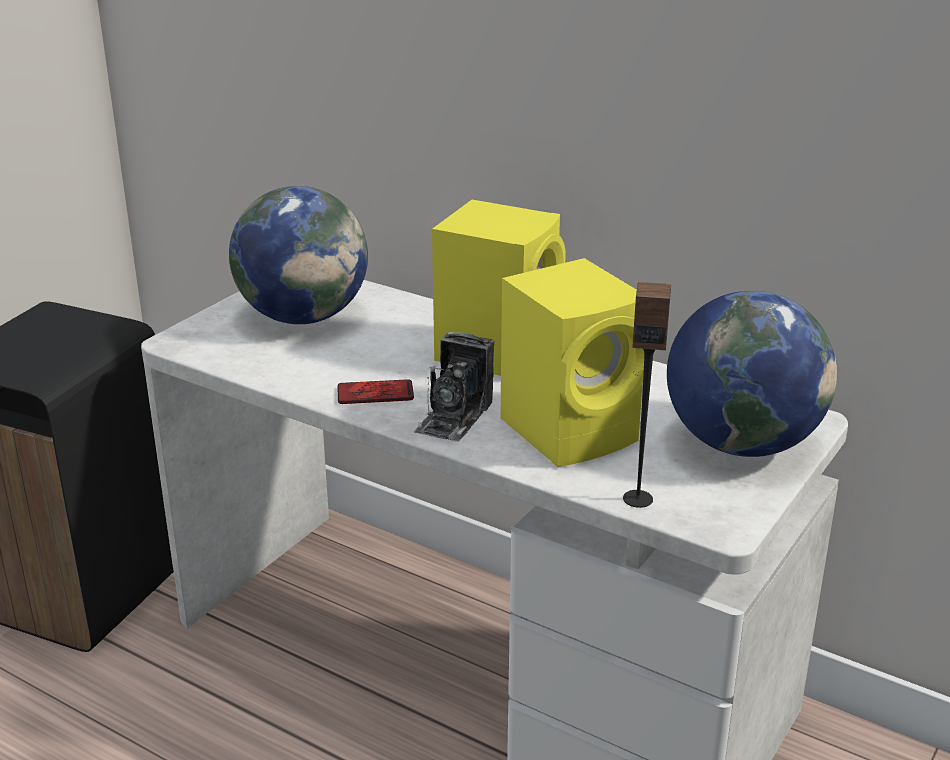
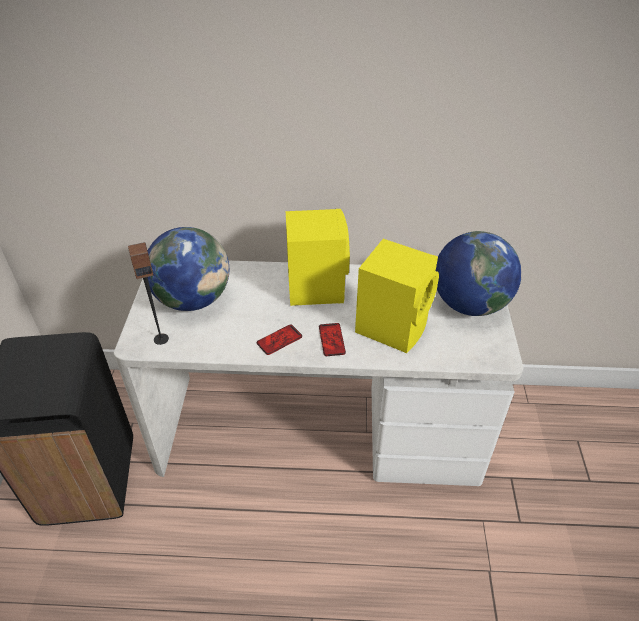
camera: 30 degrees left, 15 degrees up
camera [414,332,494,442] -> phone [319,323,346,356]
speaker [623,282,671,508] -> speaker moved to [128,242,169,345]

